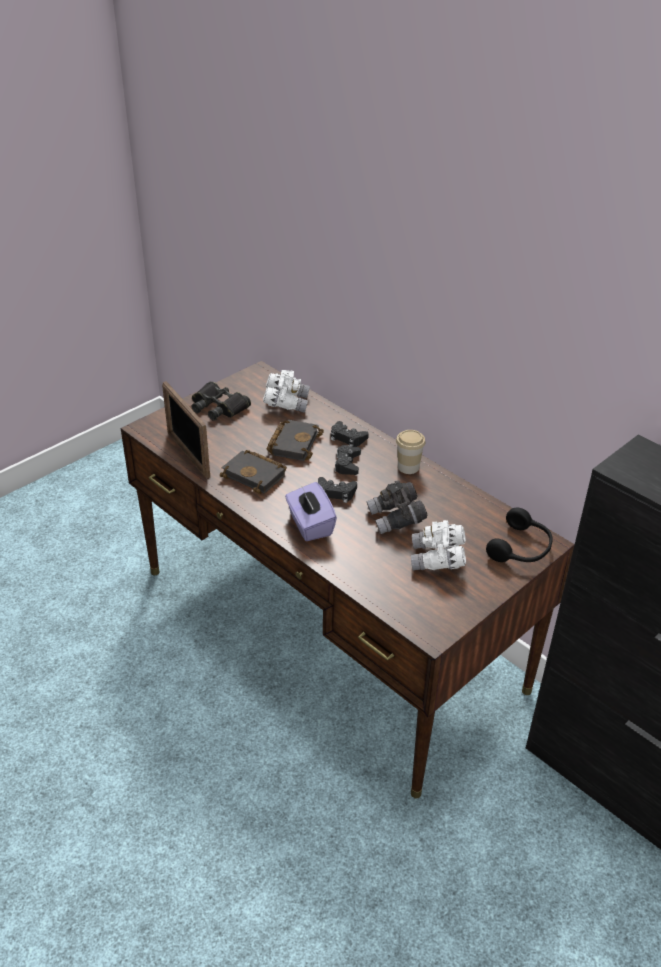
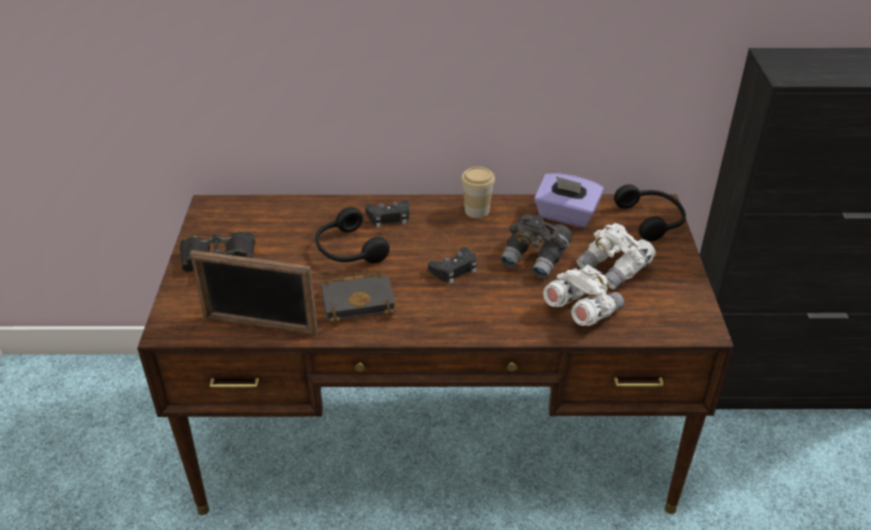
camera: 45 degrees left, 0 degrees up
white binoculars [263,370,310,413] -> white binoculars moved to [543,265,624,326]
black book [267,420,324,461] -> black headphones [315,207,390,263]
purple tissue box [285,482,337,541] -> purple tissue box moved to [534,173,604,228]
black game controller [334,445,361,475] -> none

